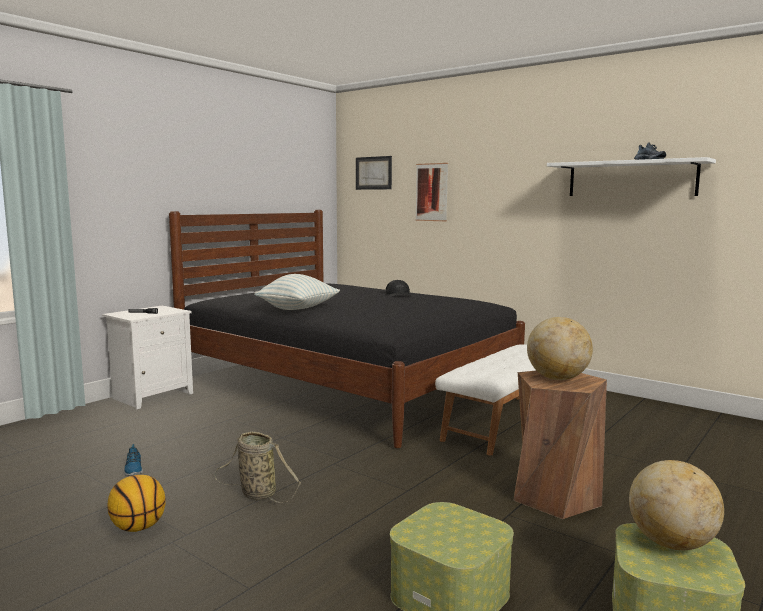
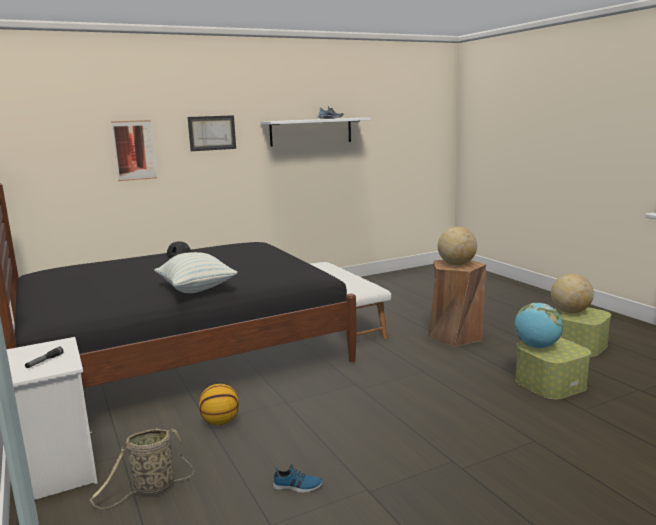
camera: 65 degrees left, 5 degrees up
basketball [107,475,166,532] -> basketball moved to [199,384,239,425]
basket [215,432,301,503] -> basket moved to [90,428,194,509]
picture [356,156,392,190] -> picture moved to [188,115,236,151]
none -> globe [514,303,563,348]

